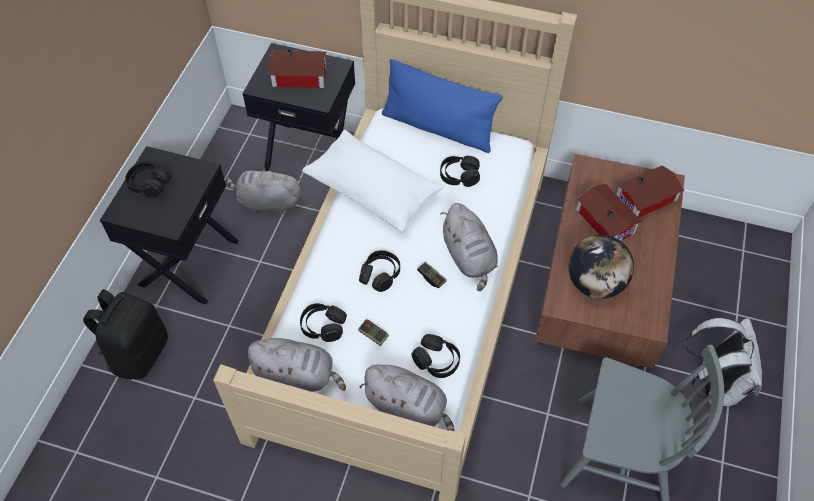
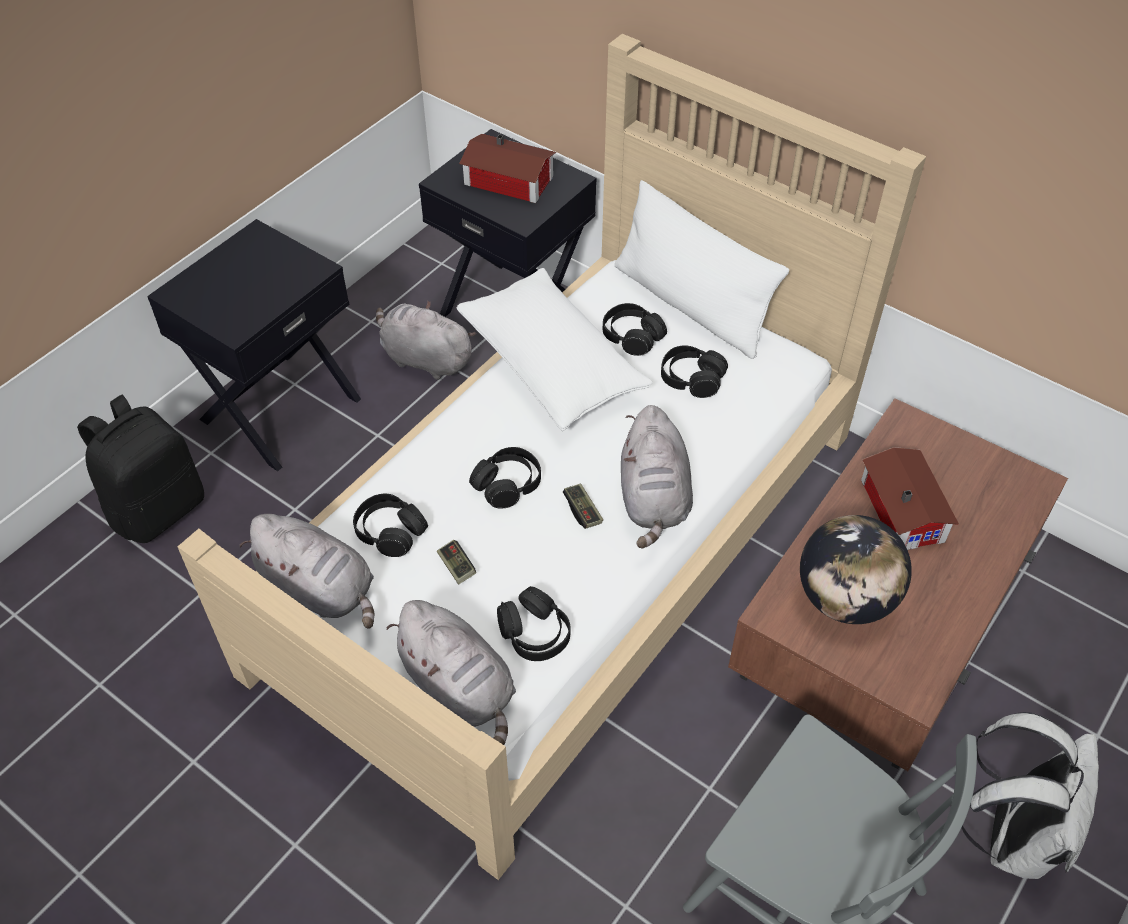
camera: 20 degrees right, 5 degrees down
black headphones [125,162,171,198] -> black headphones moved to [603,303,667,356]
blue pillow [382,59,503,153] -> white pillow [615,180,789,359]
toy house [616,165,685,218] -> none

